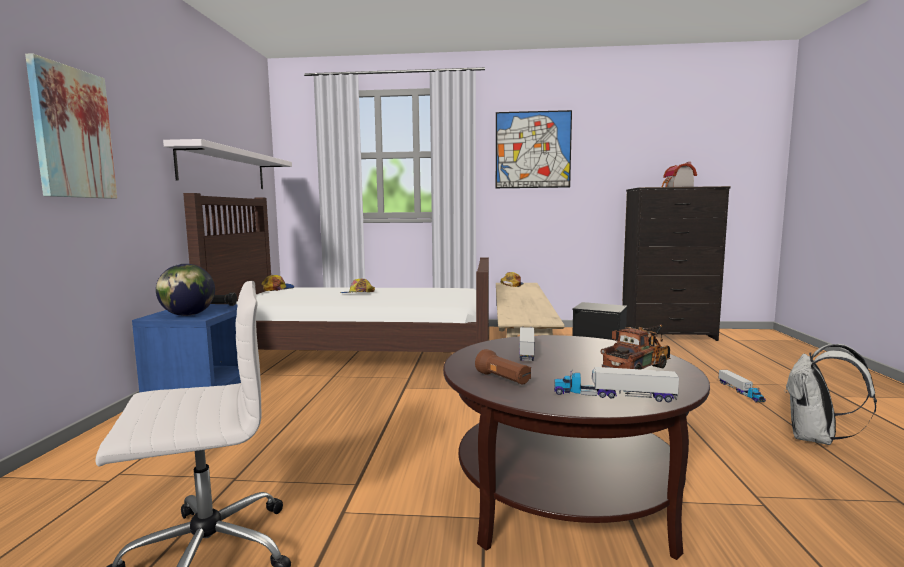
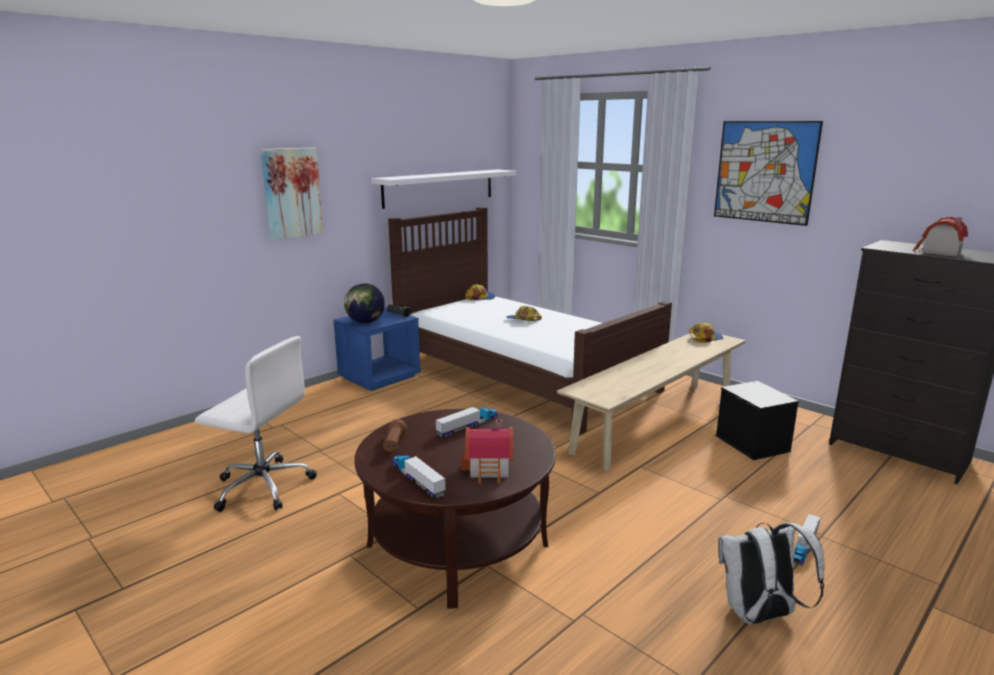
camera: 40 degrees right, 10 degrees up
toy truck [601,324,671,370] -> toy house [461,420,513,484]

